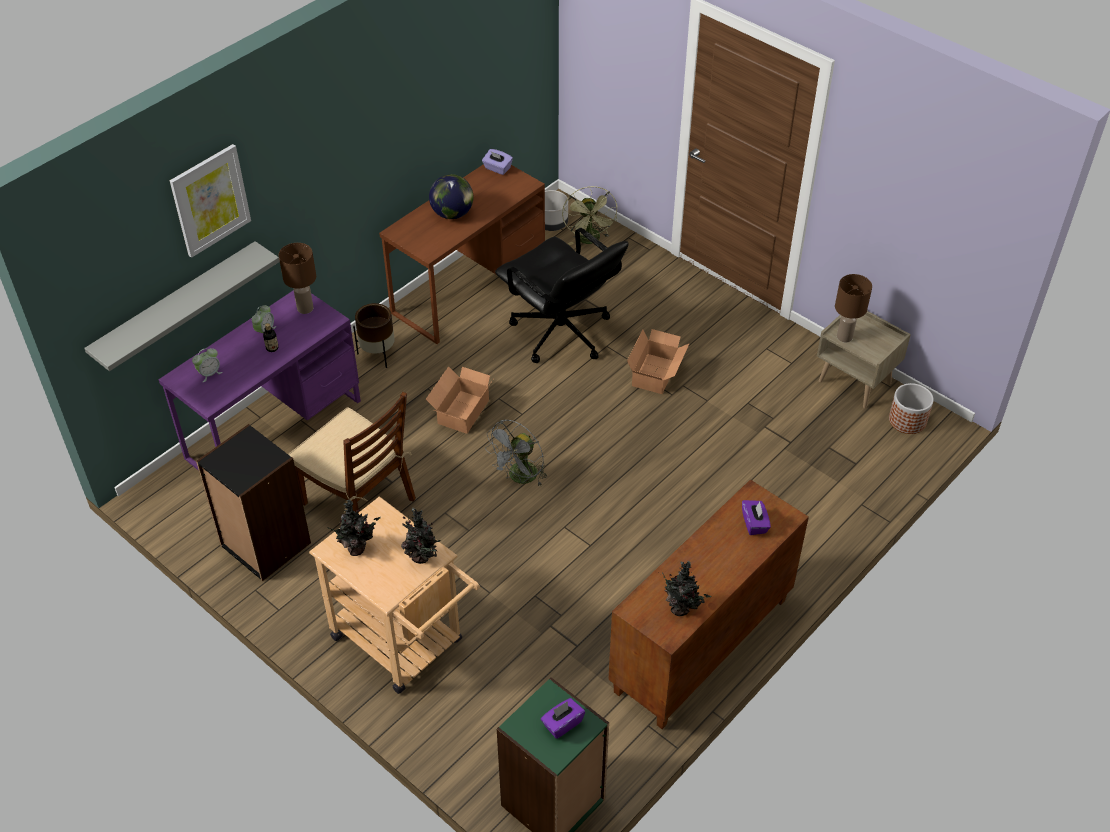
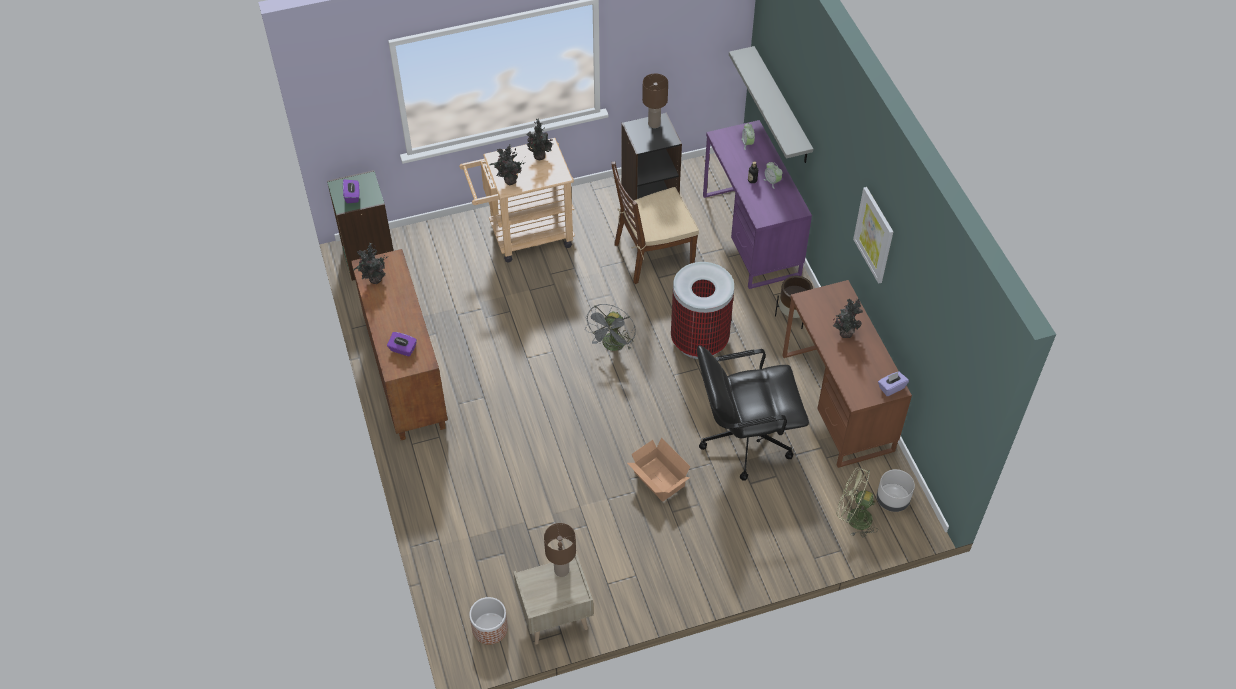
camera: 120 degrees right, 5 degrees up
picture [170,144,251,258] -> picture moved to [853,187,893,284]
brown table lamp [279,243,316,314] -> brown table lamp moved to [642,74,668,128]
cardboard box [426,366,493,434] -> trash can [671,262,734,359]
globe [429,174,474,219] -> potted plant [832,298,863,338]
grey fan [485,420,547,487] -> grey fan turned 135 degrees counterclockwise [586,304,636,351]

